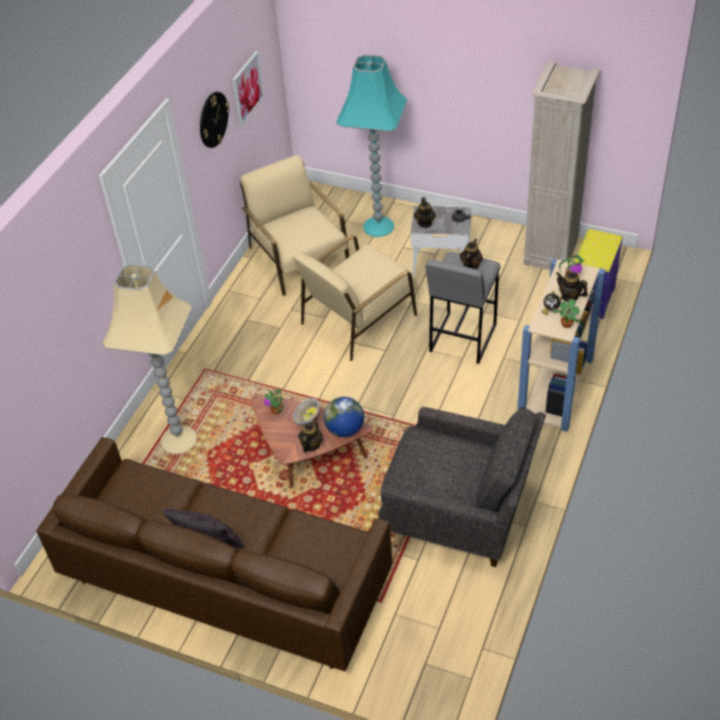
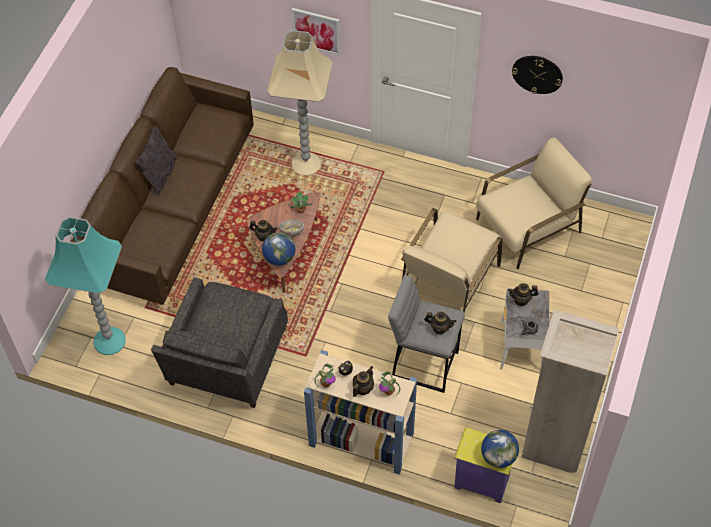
camera: 85 degrees right, 10 degrees up
picture [232,51,264,125] -> picture moved to [291,8,340,55]
beige armchair [293,235,417,361] -> beige armchair turned 105 degrees counterclockwise [401,208,503,313]
turquoise floor lamp [336,54,408,237] -> turquoise floor lamp moved to [45,217,126,355]
none -> globe [481,430,519,468]

